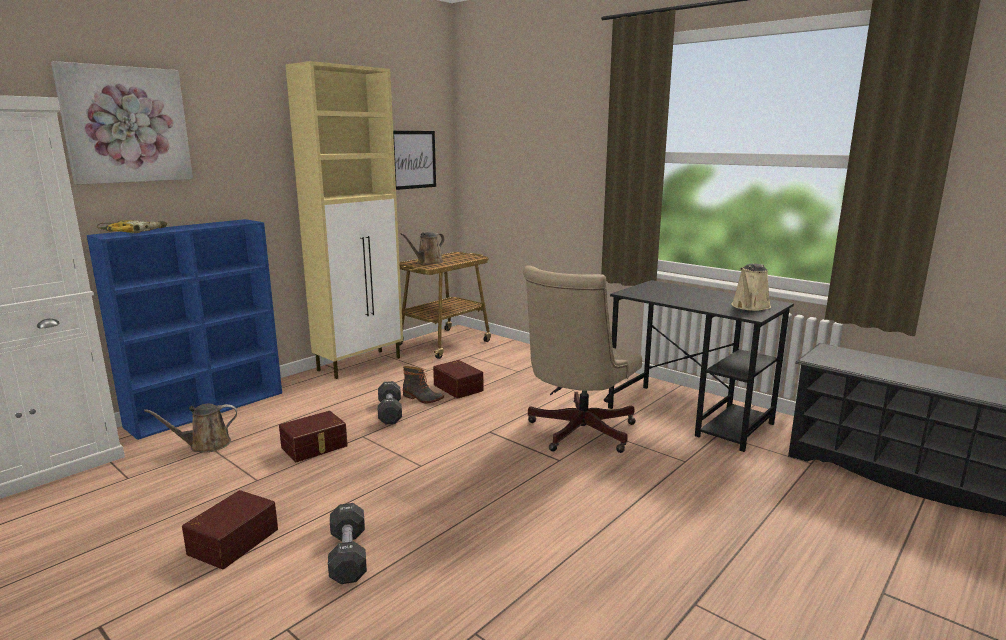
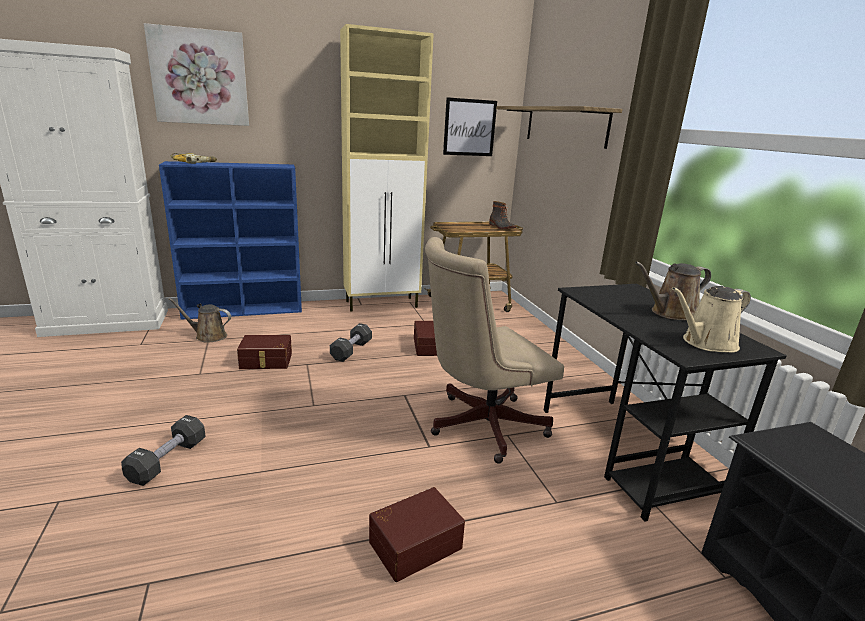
camera: 30 degrees right, 5 degrees up
brown storage box [182,490,278,569] -> brown storage box moved to [369,487,465,582]
brown watering can [401,232,444,265] -> brown watering can moved to [635,262,711,321]
boot [403,366,444,404] -> boot moved to [489,201,516,229]
none -> shelf [496,106,622,149]

